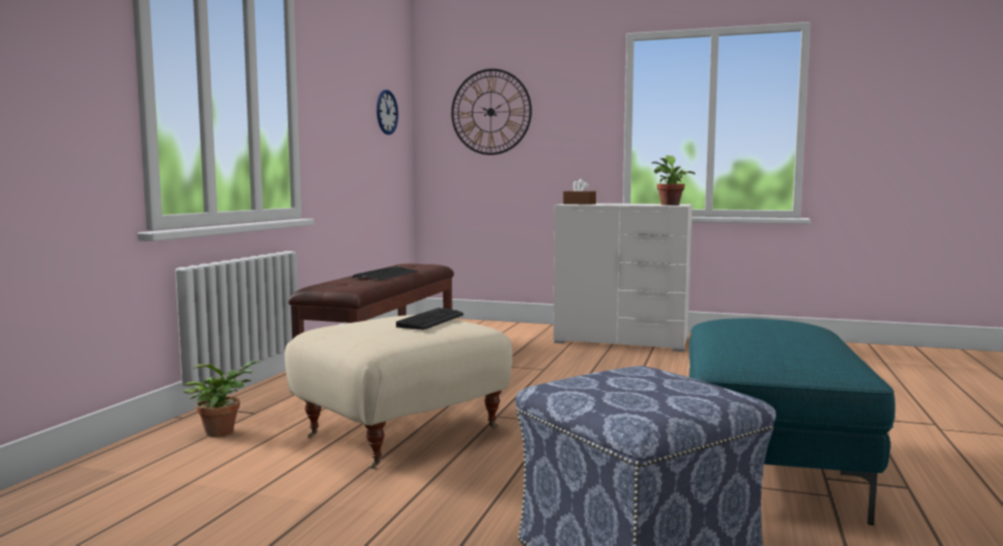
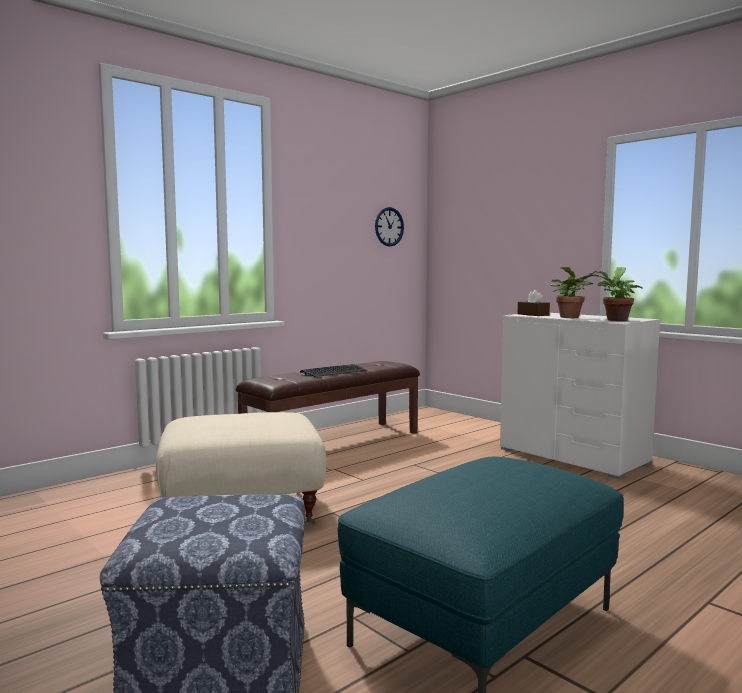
camera: 30 degrees right, 0 degrees up
potted plant [184,360,260,437] -> potted plant moved to [550,267,598,318]
keyboard [396,308,463,330] -> none
wall clock [451,69,532,155] -> none

